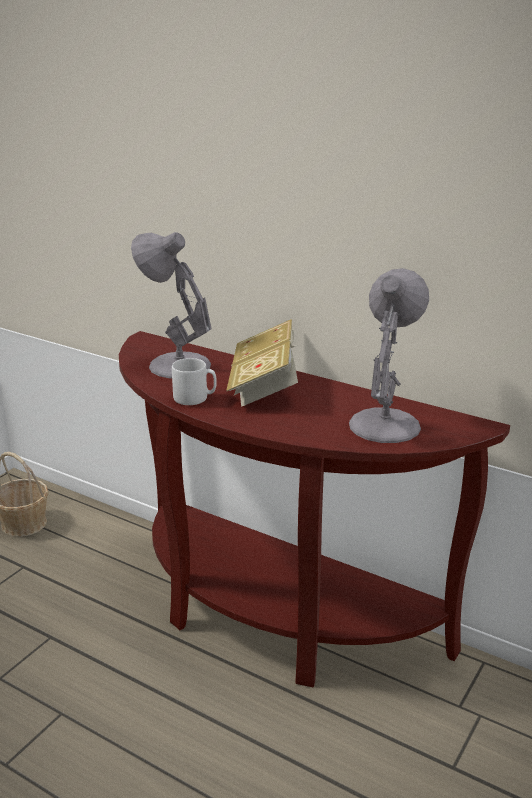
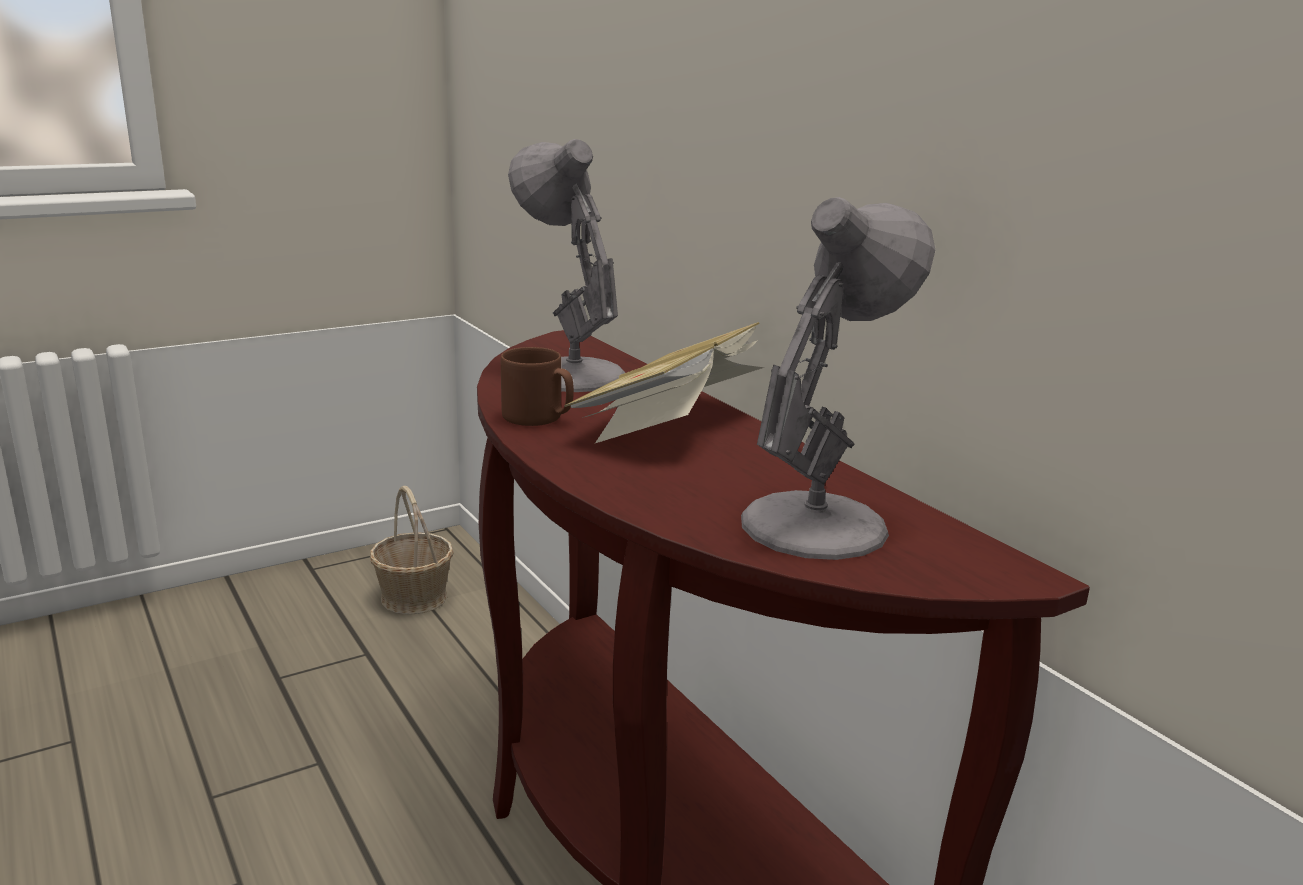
camera: 25 degrees right, 5 degrees down
grey mug [172,358,217,405] -> brown mug [501,347,574,426]

